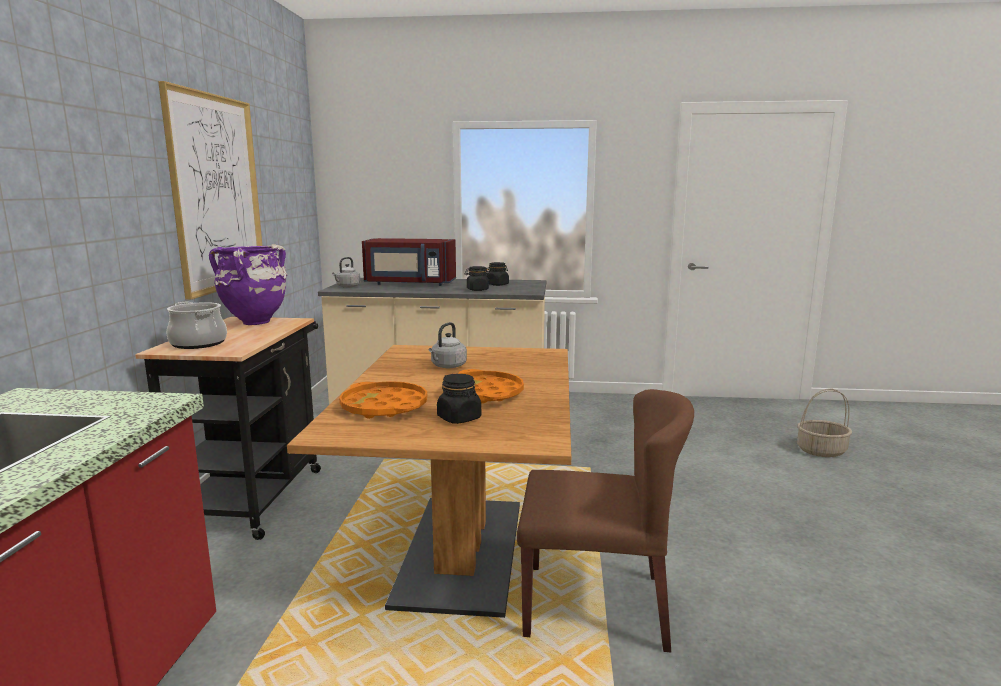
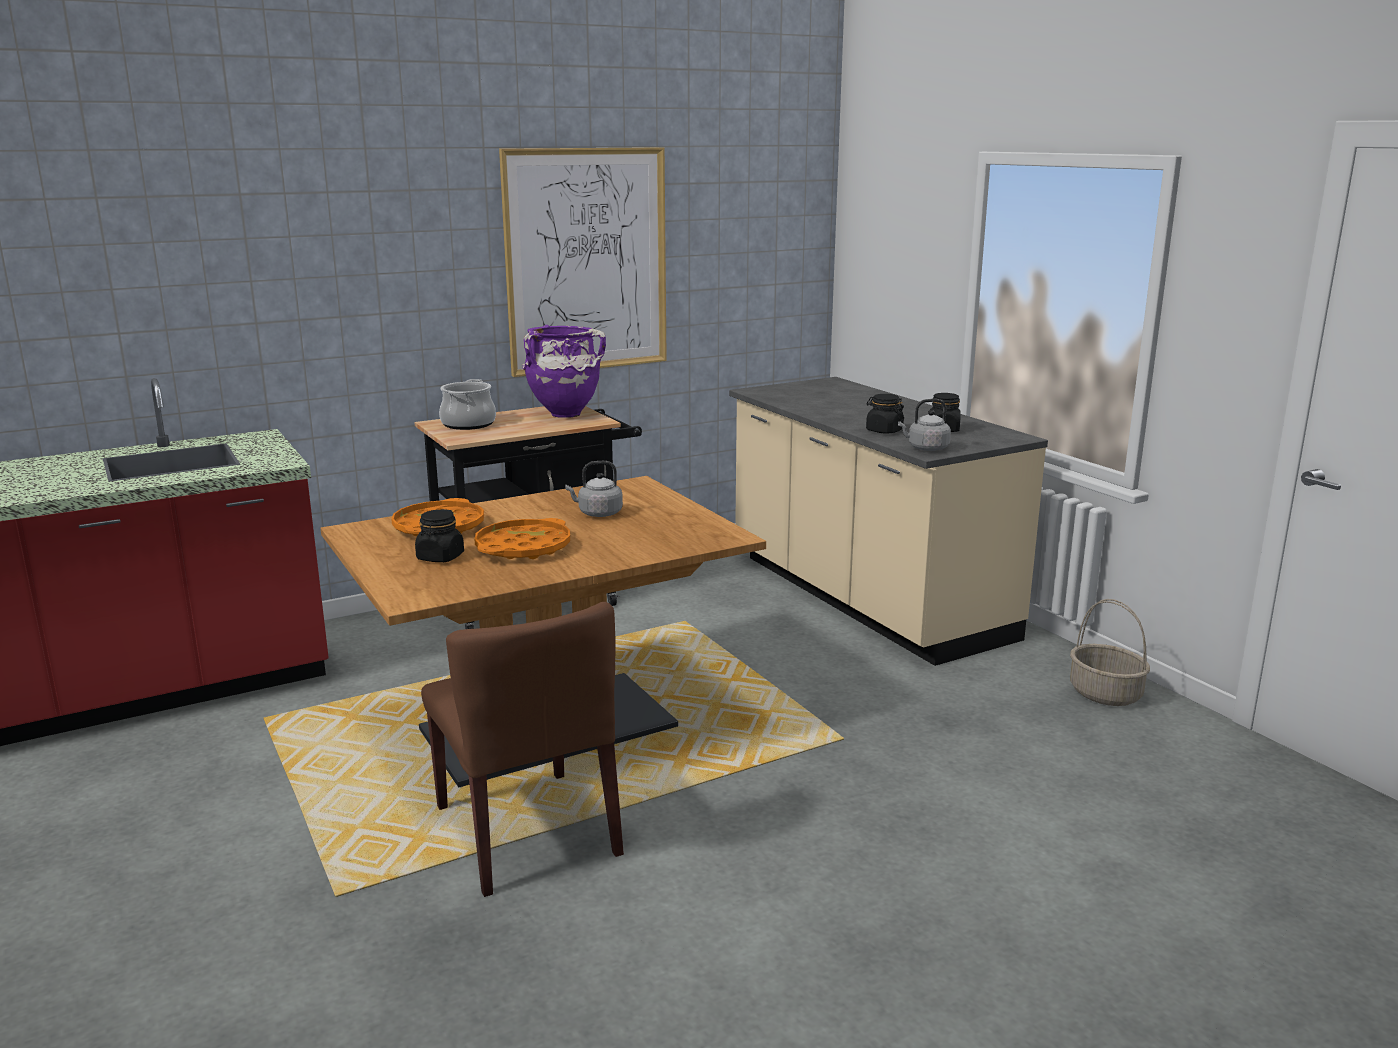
camera: 55 degrees right, 5 degrees up
grey kettle [332,257,360,288] -> grey kettle moved to [898,399,951,451]
red microwave [362,238,456,286] -> none
basket [797,389,852,457] -> basket moved to [1070,599,1150,706]

